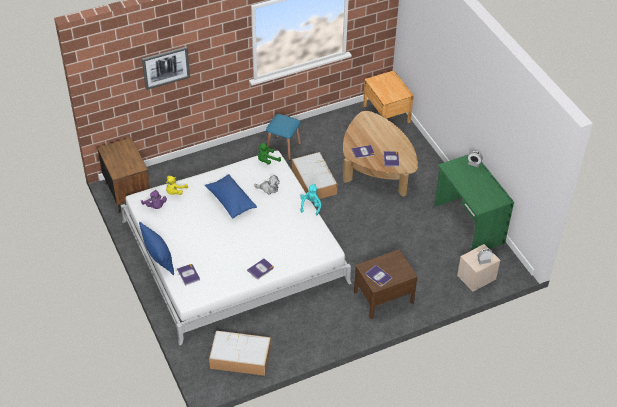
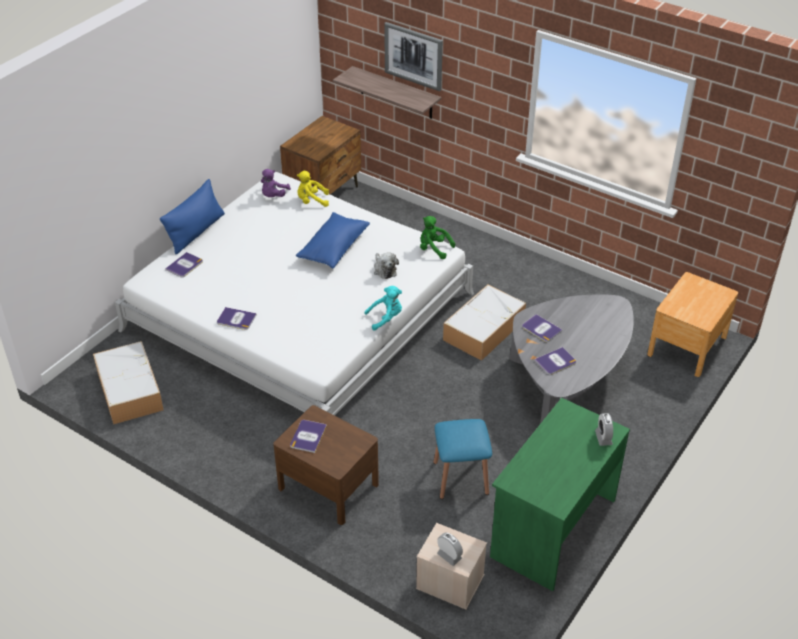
camera: 60 degrees right, 5 degrees down
blue stool [266,114,301,160] -> blue stool moved to [433,419,492,499]
brown coffee table [343,111,418,197] -> grey coffee table [510,294,634,424]
none -> shelf [333,66,441,119]

